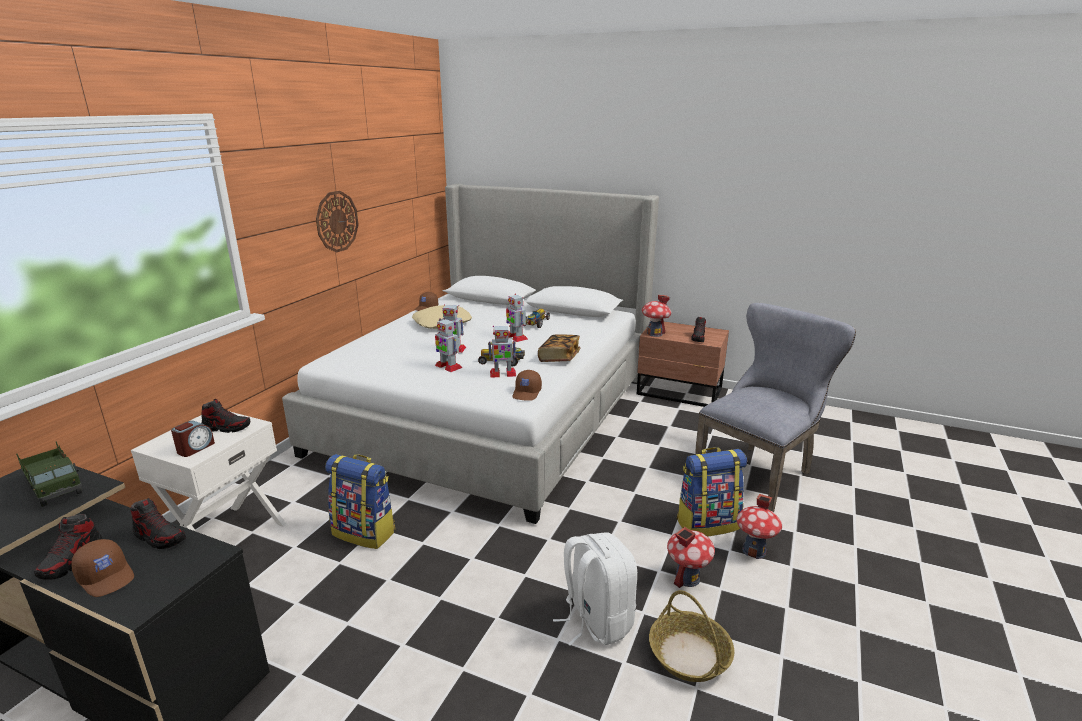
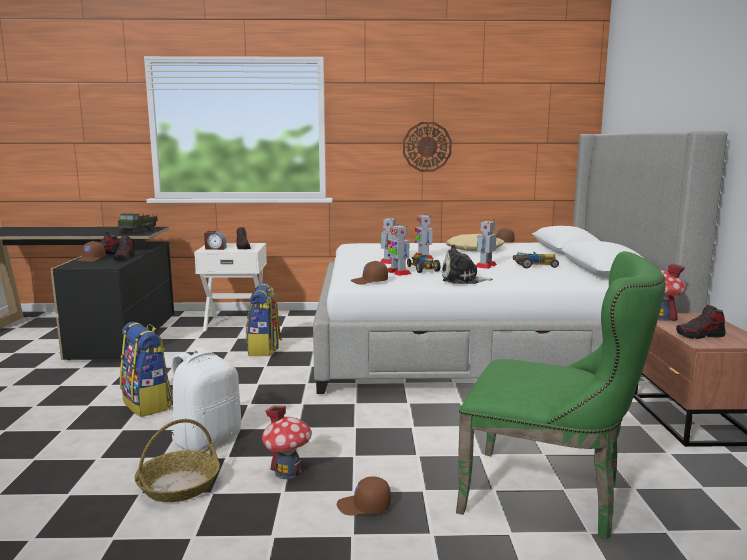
camera: 65 degrees right, 10 degrees down
book [538,334,580,362] -> plush toy [442,244,493,284]
backpack [677,447,747,537] -> backpack moved to [120,322,173,417]
grey chair [695,303,856,512] -> green chair [456,251,666,539]
toy house [736,494,782,559] -> brown cap [337,476,391,516]

